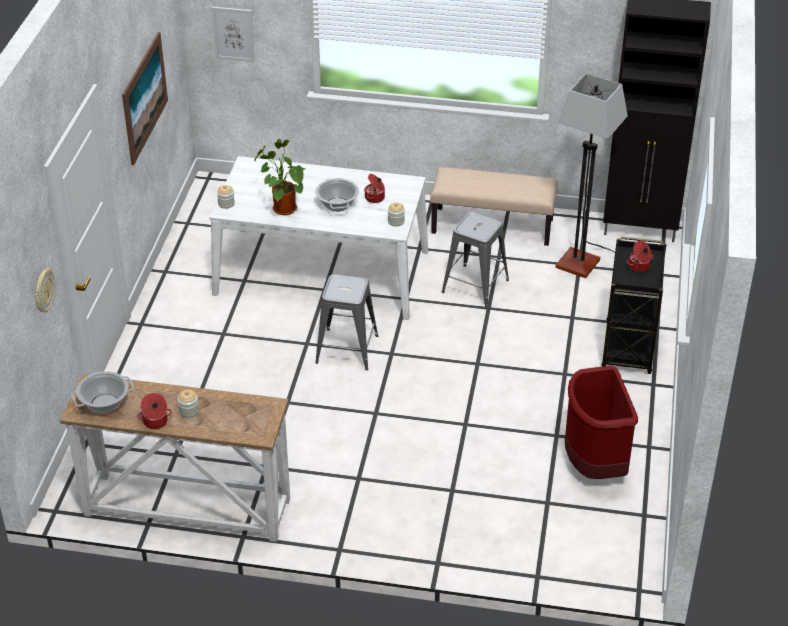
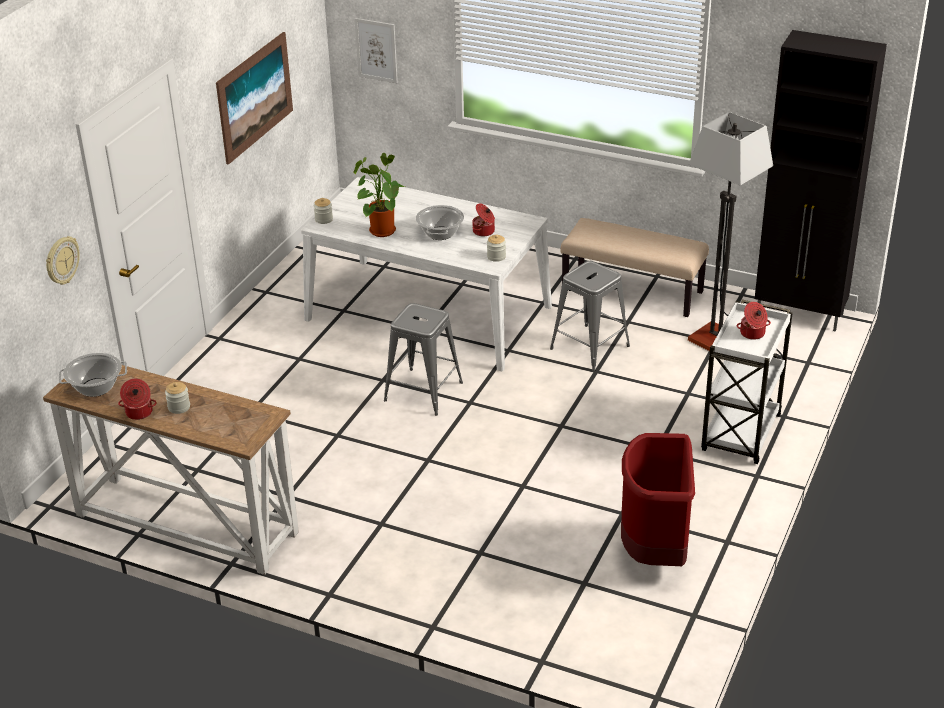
camera: 15 degrees right, 5 degrees down
black cart [601,237,667,374] -> white cart [701,300,793,464]

